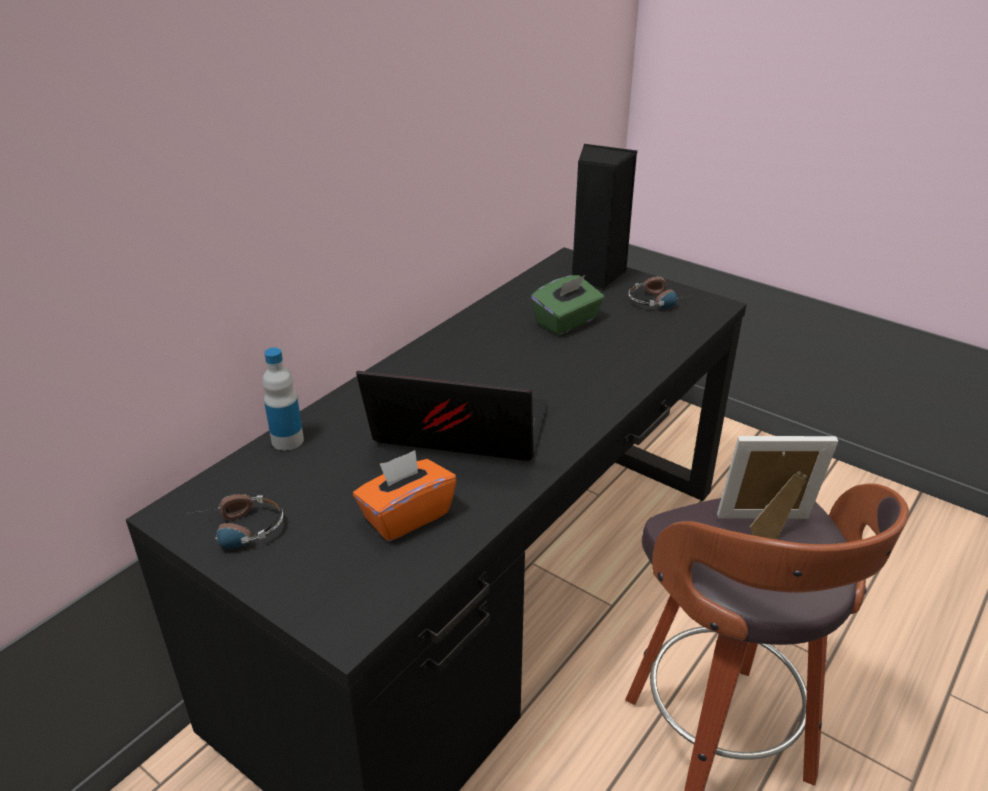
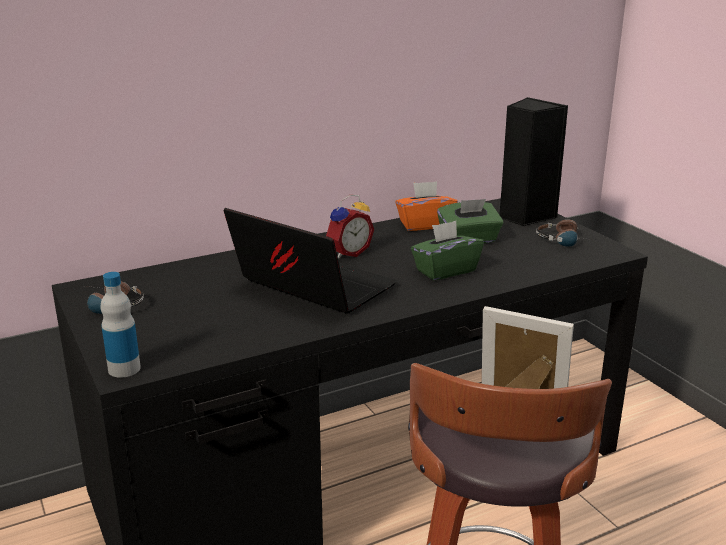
camera: 25 degrees right, 10 degrees down
bottle [263,347,304,450] -> bottle moved to [100,272,141,378]
orange tissue box [353,450,457,541] -> orange tissue box moved to [395,181,458,231]
none -> alarm clock [326,194,374,258]
none -> green tissue box [411,221,484,281]

